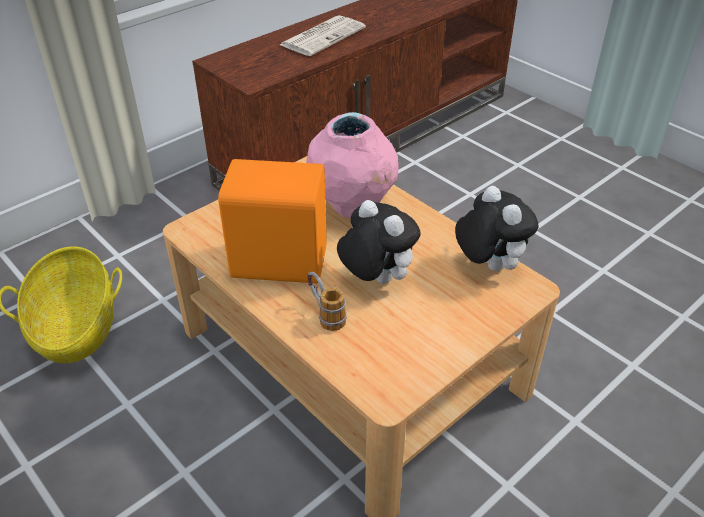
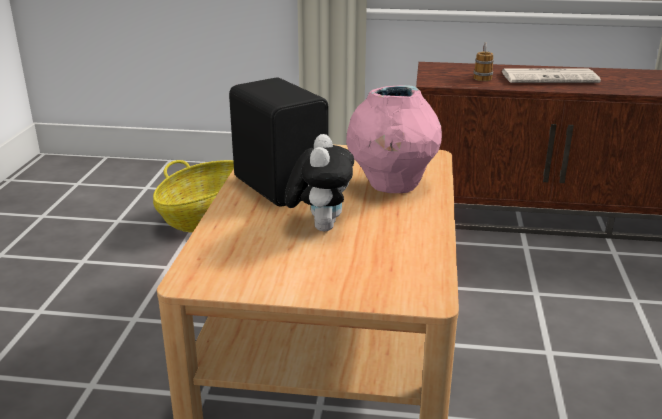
camera: 50 degrees right, 15 degrees down
orange speaker [218,159,327,283] -> black speaker [229,78,329,207]
mug [307,272,347,331] -> mug moved to [474,42,494,81]
plush toy [455,186,538,271] -> none

